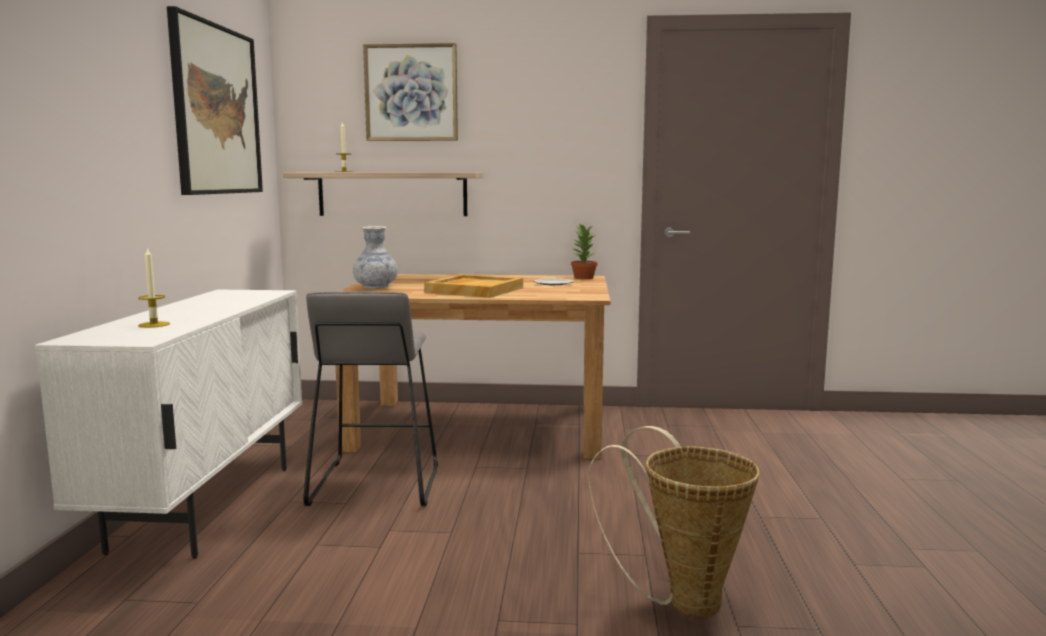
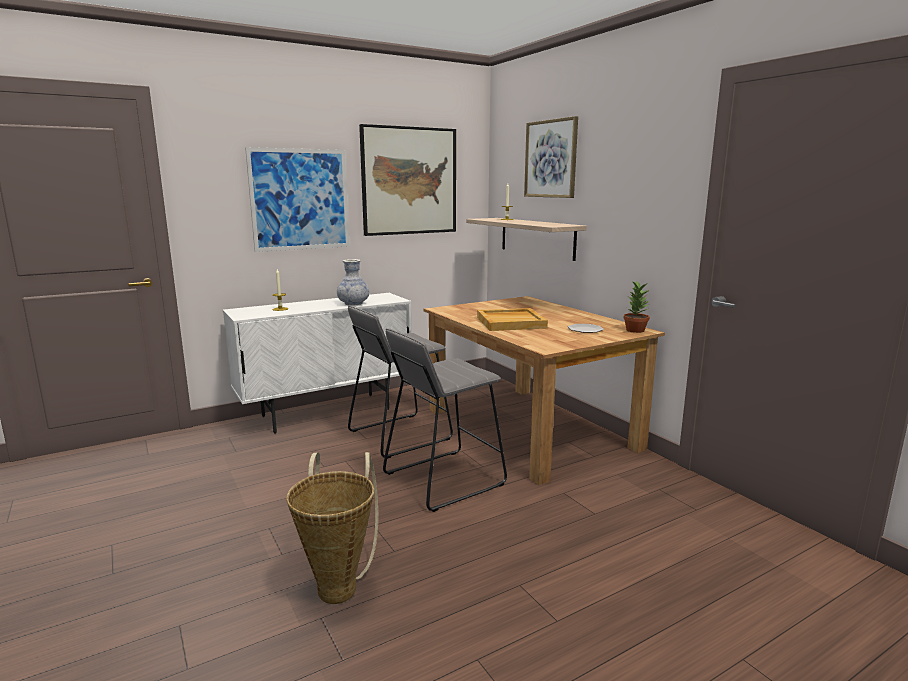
camera: 55 degrees right, 5 degrees up
vase [353,226,398,289] -> vase moved to [337,259,369,306]
none -> picture [245,147,349,252]
none -> grey stool [383,328,507,512]

